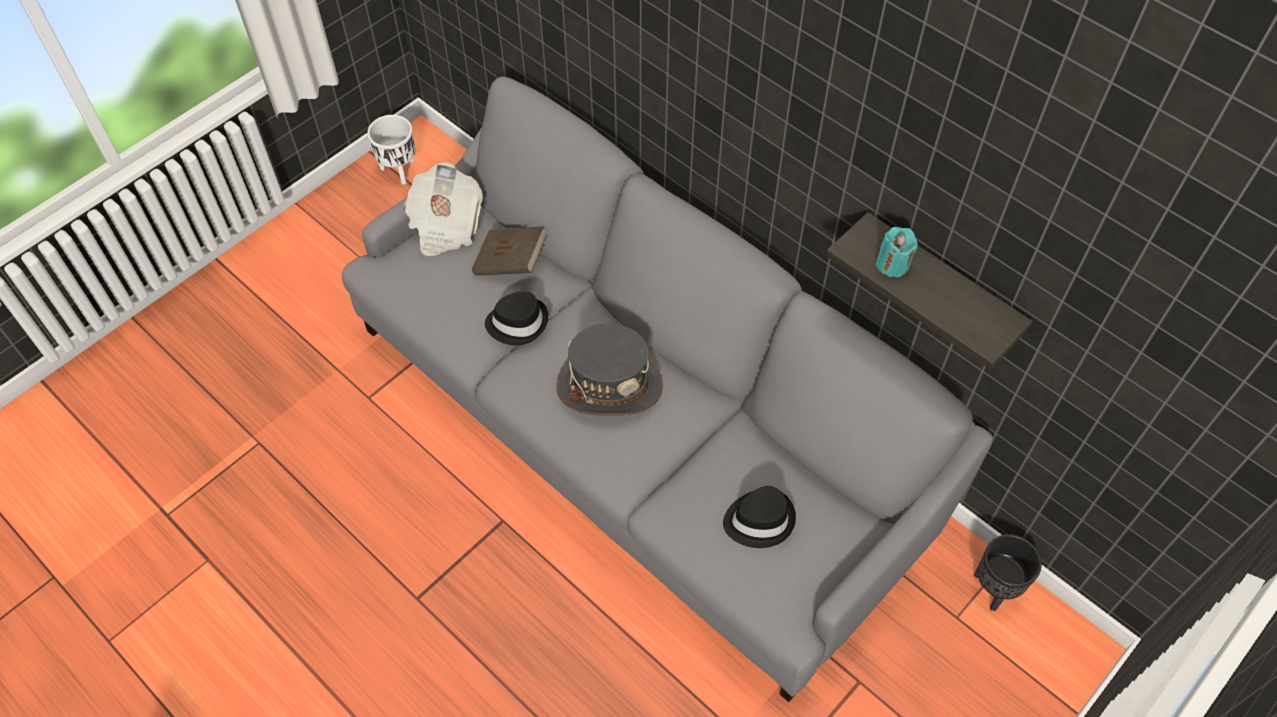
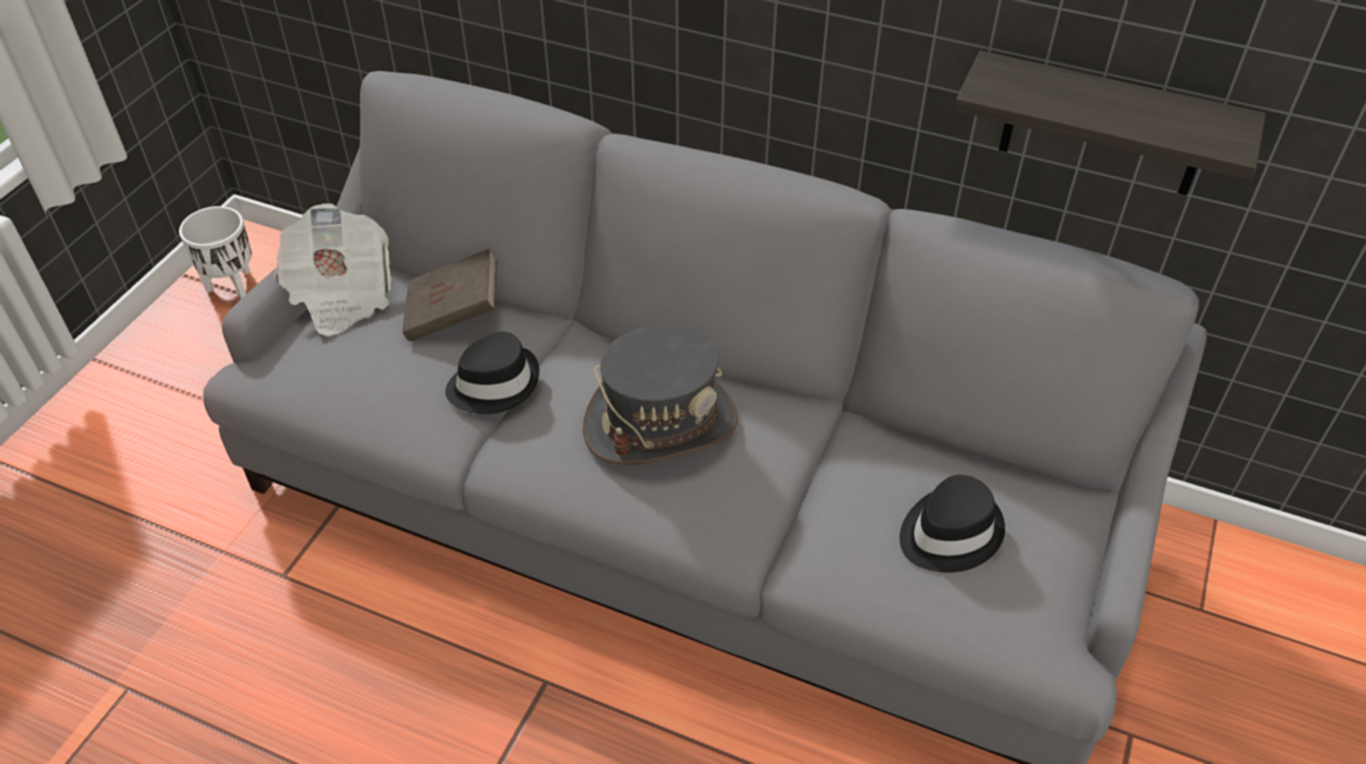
camera: 20 degrees left, 10 degrees down
turquoise candle [875,227,918,278] -> none
black planter [974,534,1042,611] -> none

